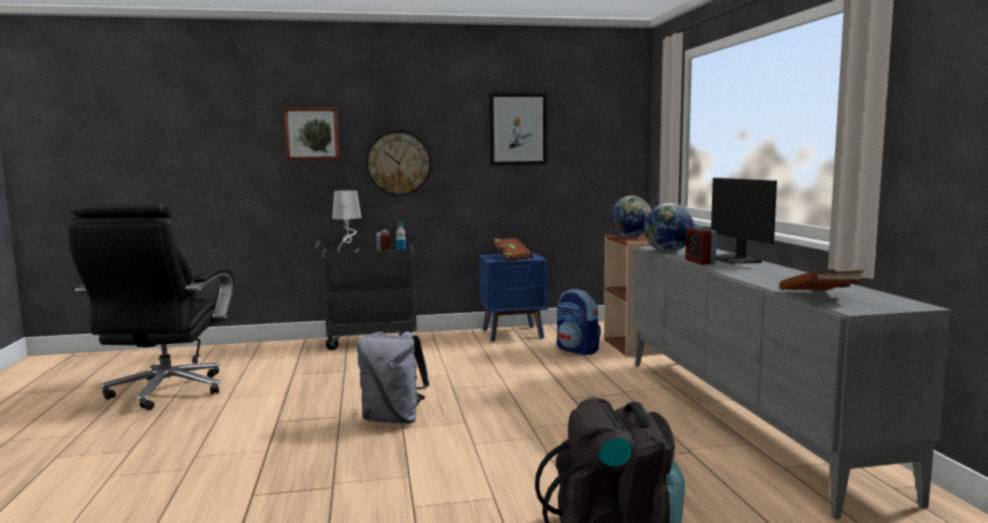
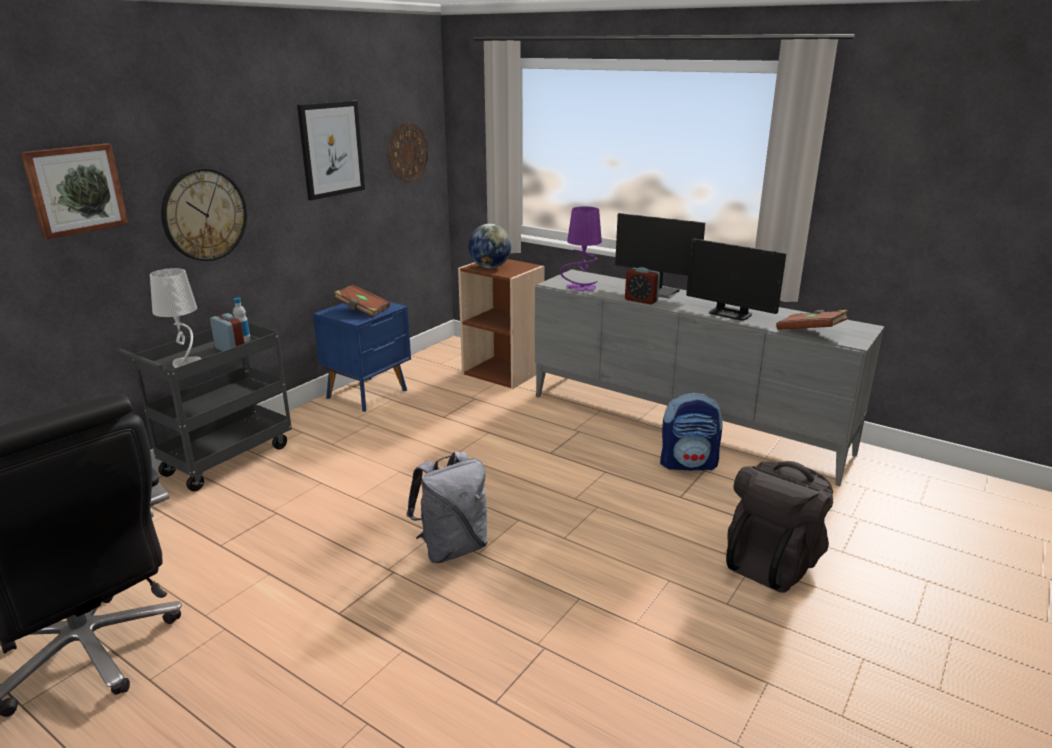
camera: 45 degrees left, 15 degrees up
backpack [557,289,601,355] -> backpack moved to [660,392,723,470]
globe [644,203,694,252] -> purple table lamp [560,206,602,291]
none -> wall clock [388,123,428,183]
none -> monitor [686,239,786,321]

